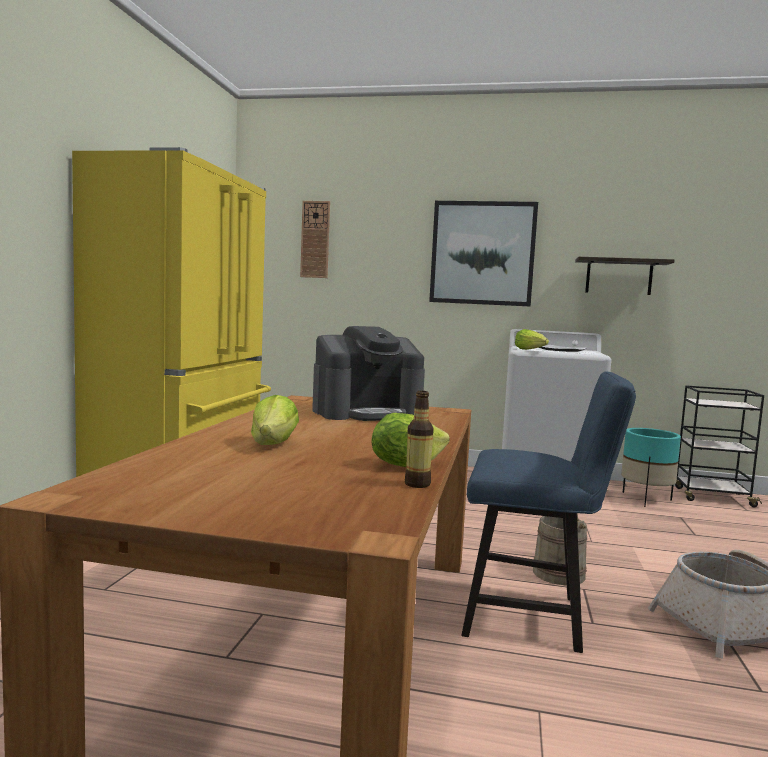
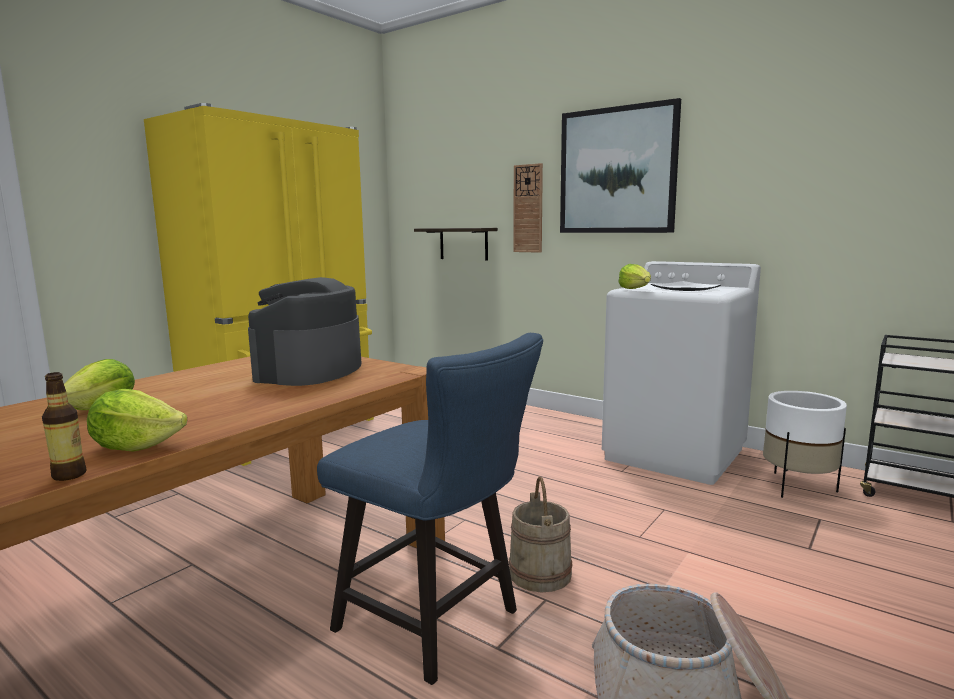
camera: 25 degrees right, 5 degrees up
wall clock [300,201,330,278] -> wall clock moved to [514,163,543,253]
coffee machine [312,326,425,421] -> coffee machine turned 105 degrees clockwise [248,277,362,386]
shelf [575,257,675,295] -> shelf moved to [414,228,498,261]
turquoise planter [621,428,681,507] -> white planter [763,391,847,498]

